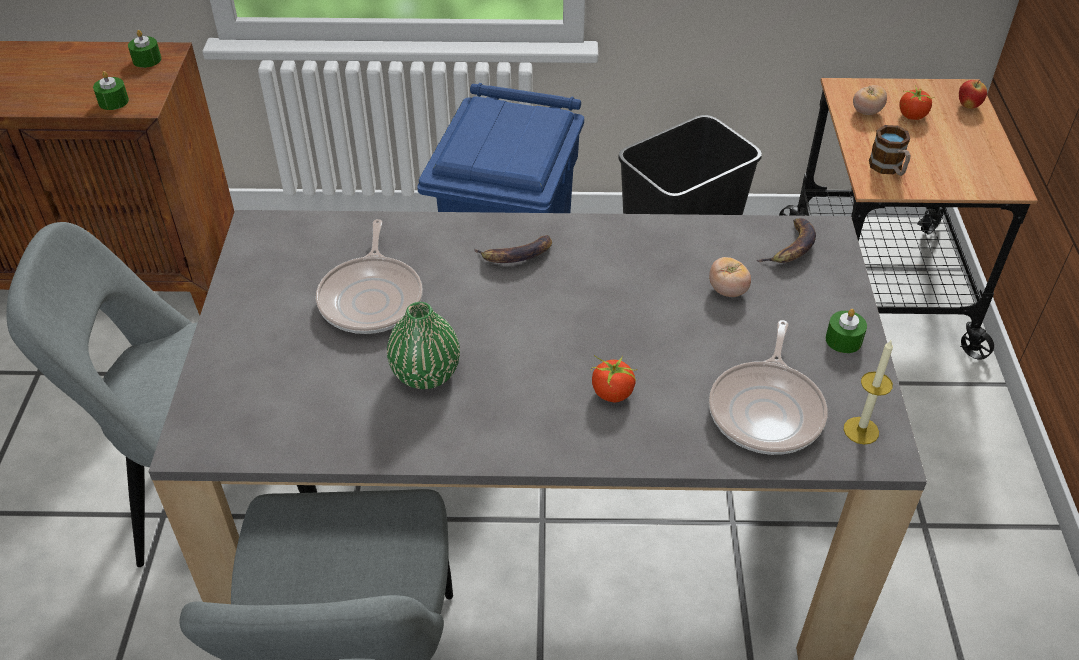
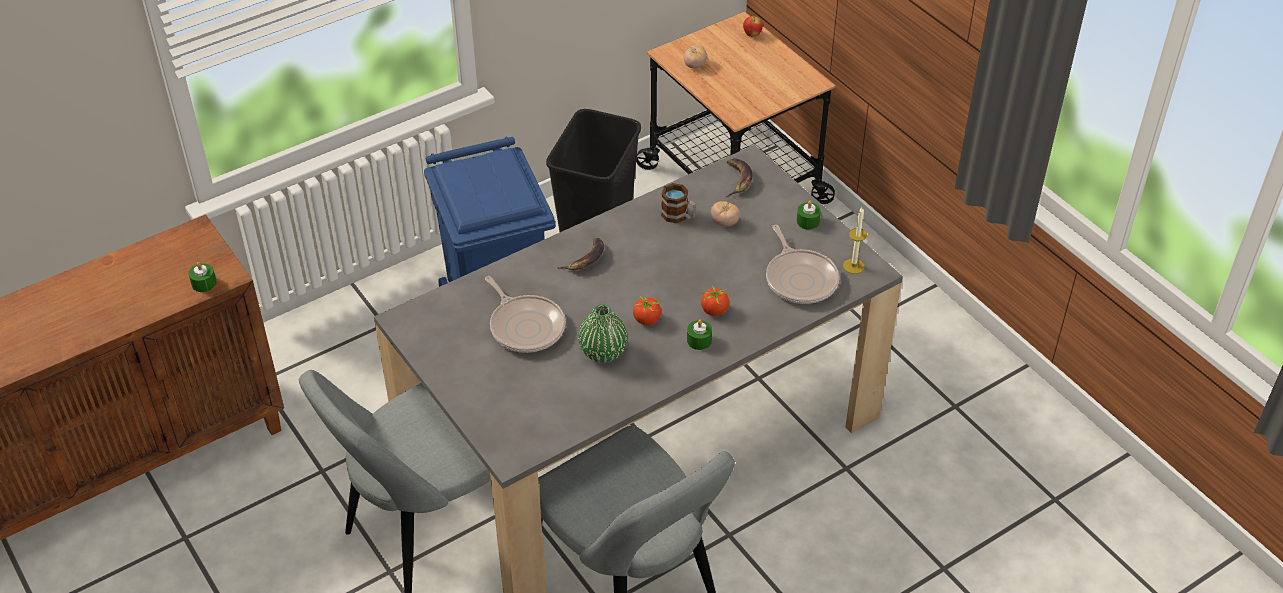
camera: 35 degrees left, 0 degrees up
green candle [128,30,161,68] -> green candle moved to [687,320,712,350]
mug [869,125,910,176] -> mug moved to [661,183,697,223]
tomato [899,87,935,120] -> tomato moved to [633,295,661,325]

